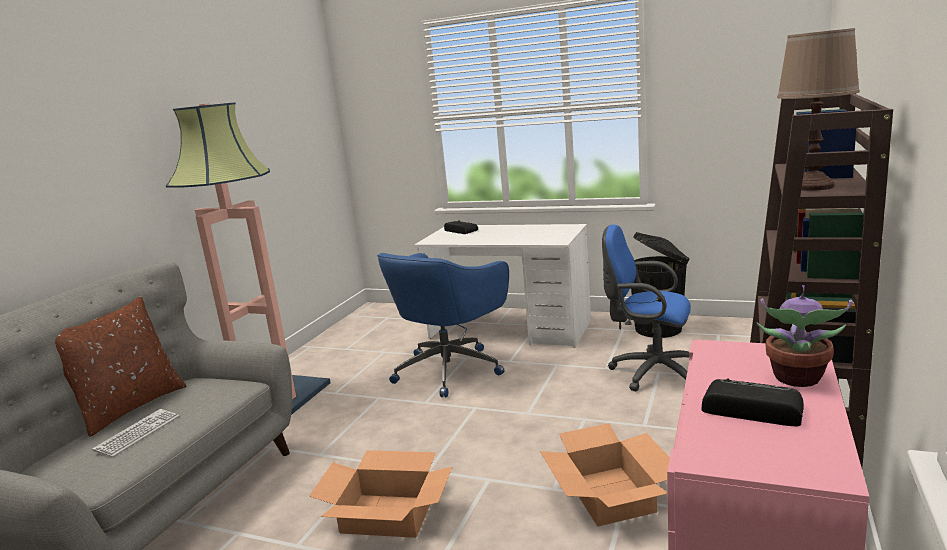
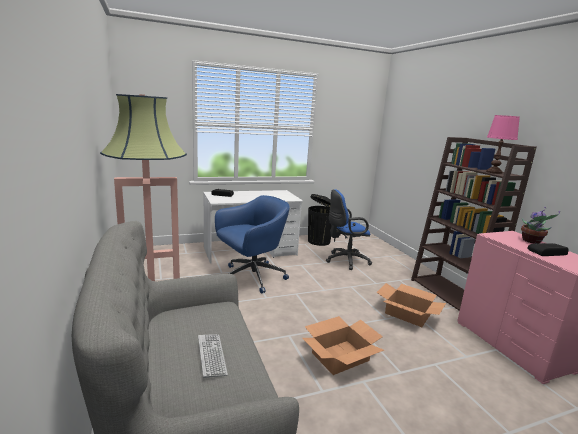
camera: 45 degrees left, 0 degrees up
brown pillow [55,296,187,437] -> none
blue office chair [377,253,509,397] -> blue office chair turned 120 degrees counterclockwise [215,195,290,293]
brown table lamp [777,28,860,191] -> pink table lamp [486,115,520,174]

